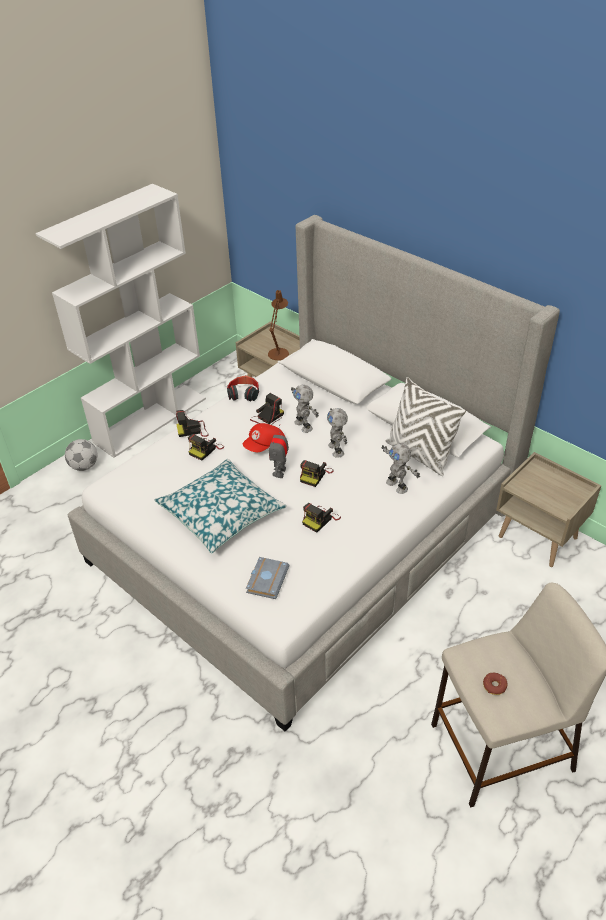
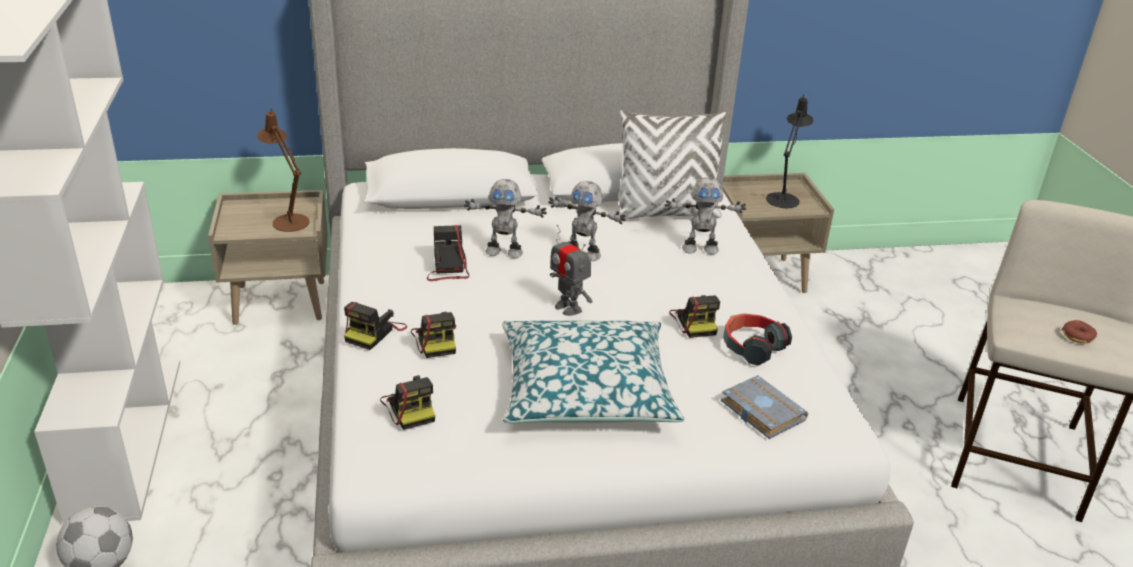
camera: 55 degrees left, 10 degrees down
headphones [227,375,259,401] -> headphones moved to [723,313,792,366]
red cap [243,423,285,452] -> none
camera [300,460,334,487] -> camera moved to [380,375,435,430]
none -> black table lamp [766,94,814,208]

